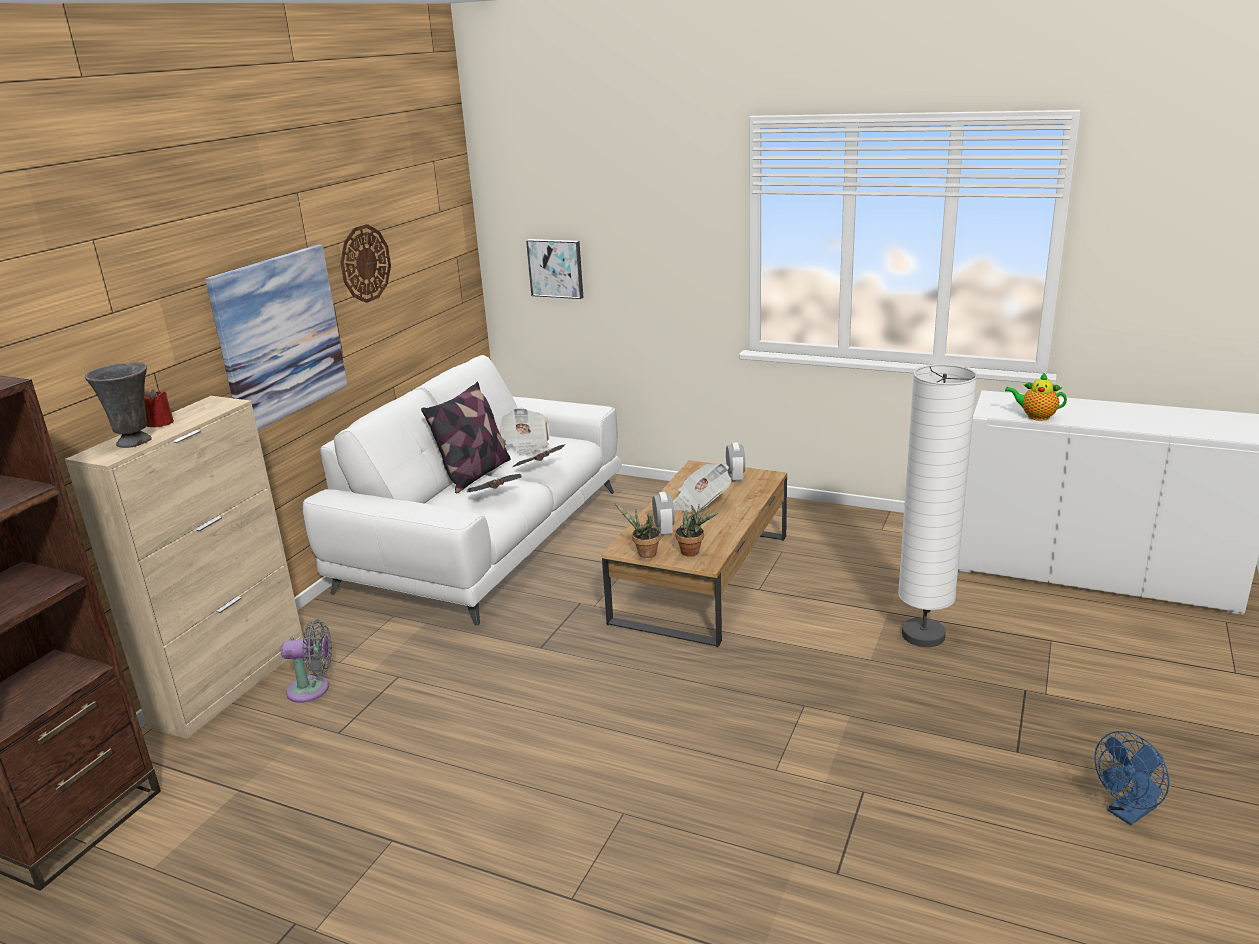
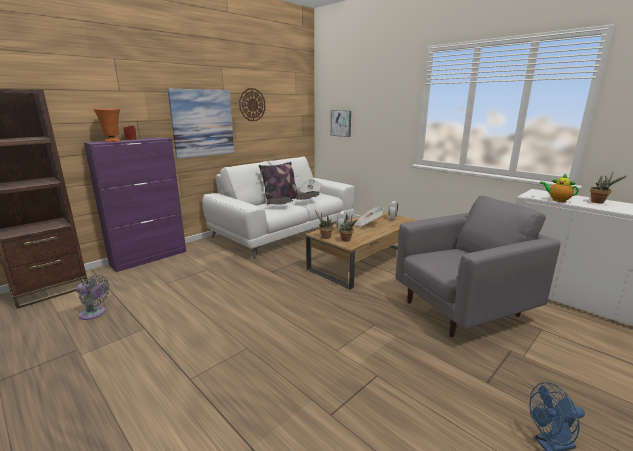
camera: 20 degrees right, 5 degrees down
beige cabinet [65,396,303,739] -> purple cabinet [84,137,186,272]
grey vase [85,362,152,448] -> orange vase [93,109,120,142]
grey fan [281,620,332,703] -> grey fan moved to [76,275,110,320]
white floor lamp [898,364,977,647] -> grey armchair [396,195,561,337]
none -> potted plant [590,173,627,204]

